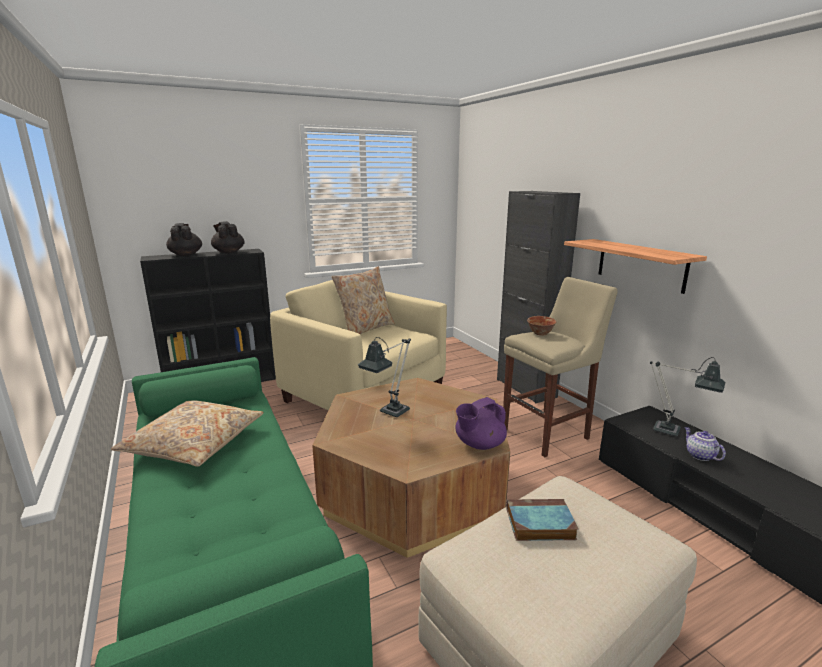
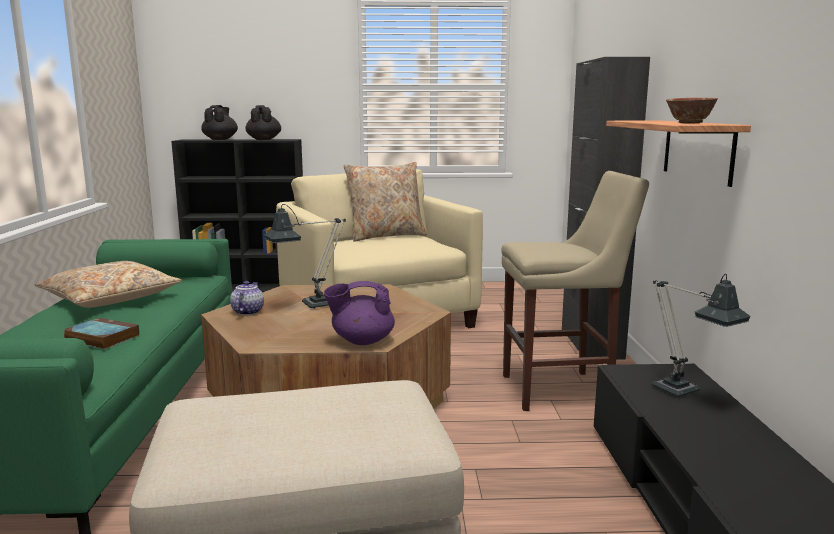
camera: 25 degrees right, 5 degrees down
book [506,499,578,541] -> book moved to [63,318,139,349]
bowl [527,316,556,336] -> bowl moved to [666,98,718,123]
teapot [684,427,726,461] -> teapot moved to [230,281,264,315]

